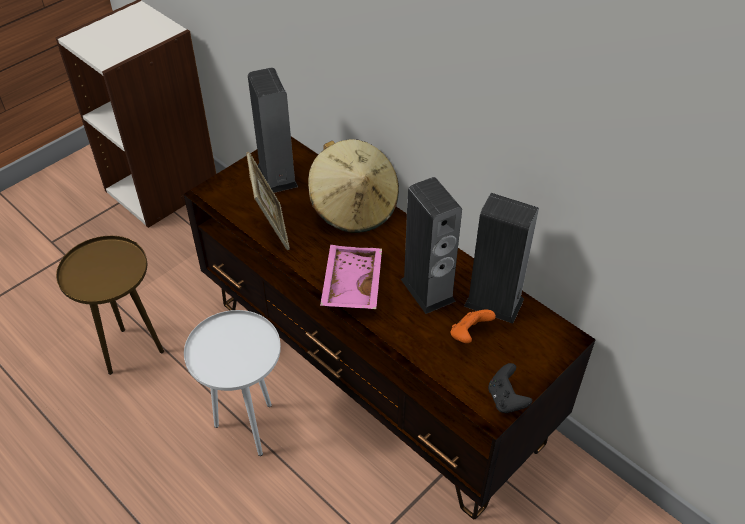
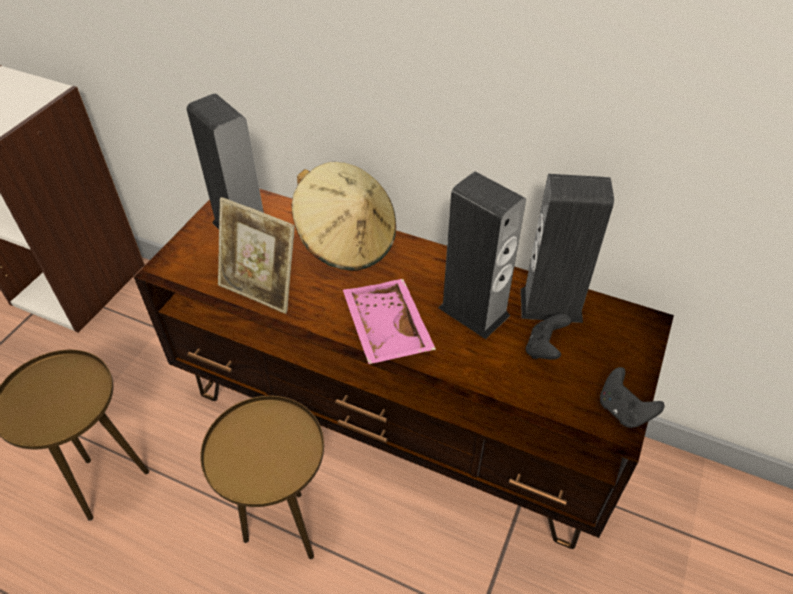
camera: 20 degrees left, 0 degrees up
white side table [184,310,281,456] -> brown side table [200,396,324,559]
picture frame [246,152,290,250] -> picture frame turned 150 degrees clockwise [218,197,295,314]
orange game controller [451,310,496,343] -> black game controller [526,314,572,360]

